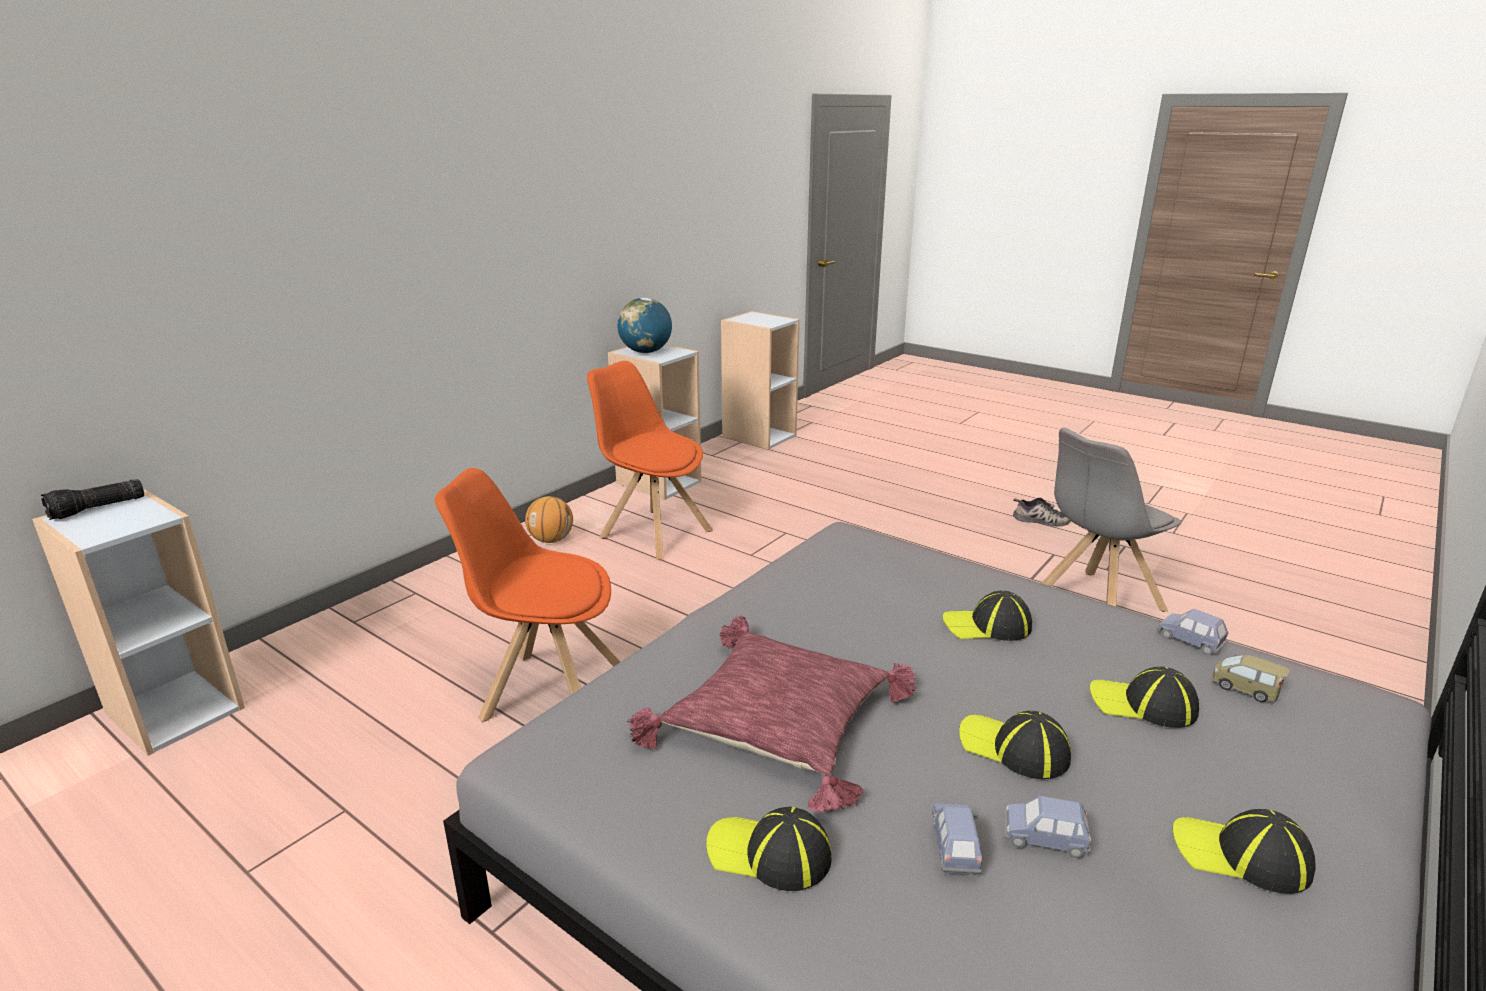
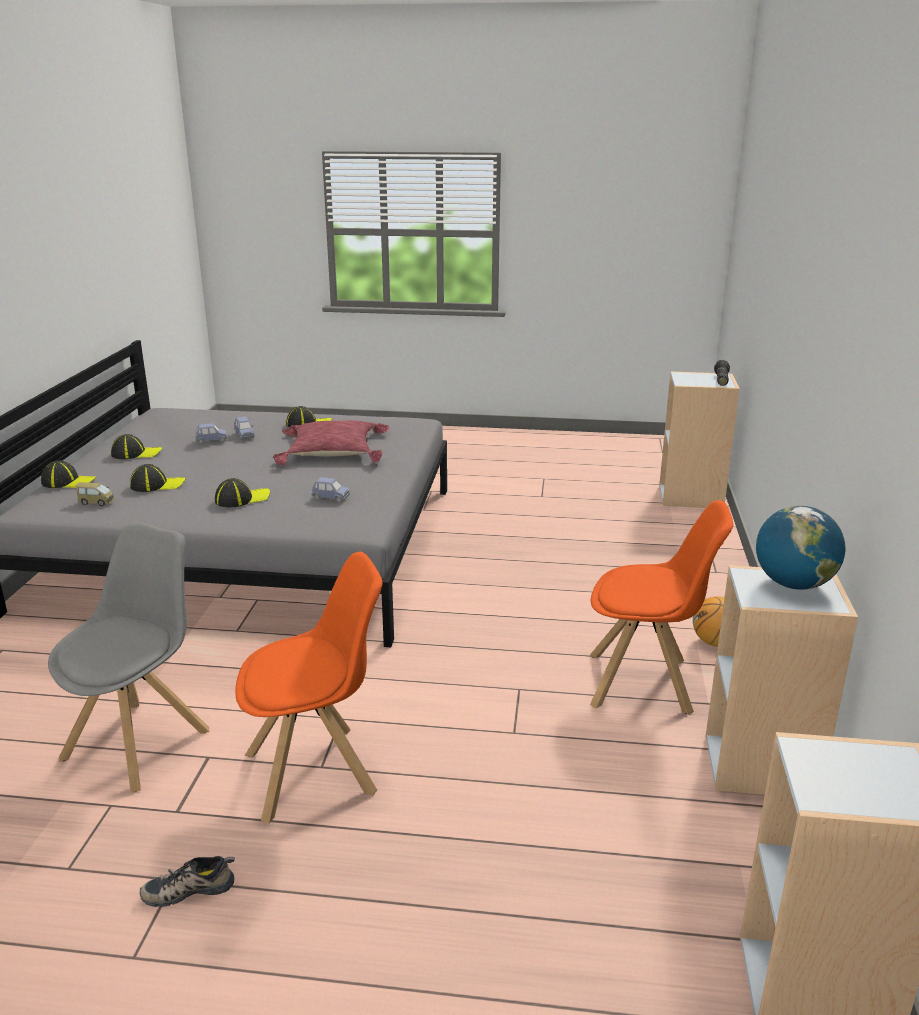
camera: 150 degrees right, 0 degrees up
orange chair [435,468,620,722] -> orange chair moved to [235,552,382,823]
cap [959,711,1071,779] -> cap moved to [41,460,96,488]
blue toy car [1157,609,1229,655] -> blue toy car moved to [311,477,350,503]

